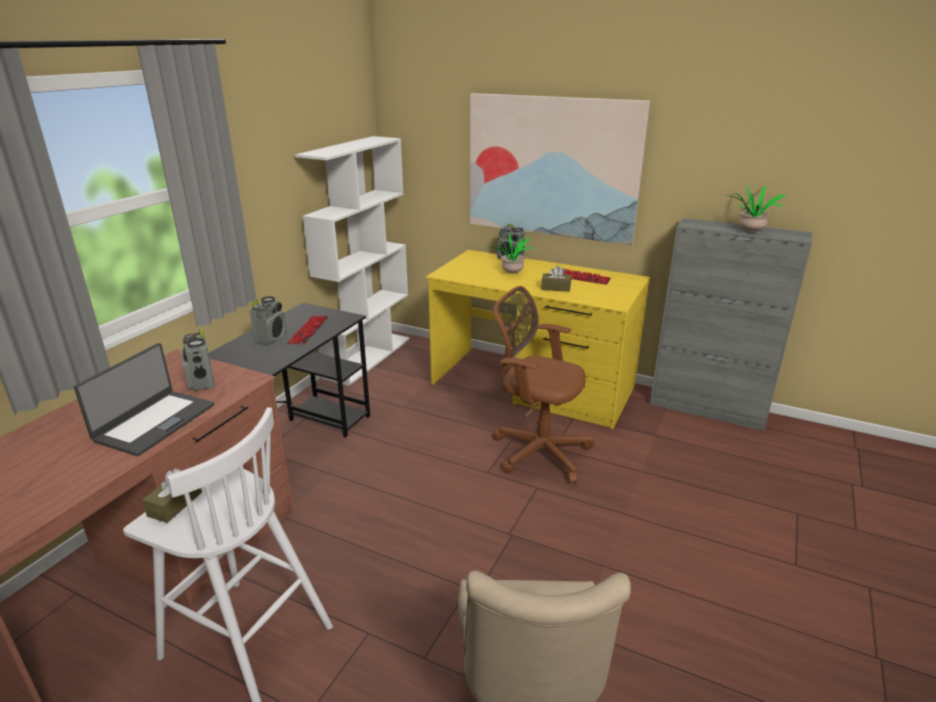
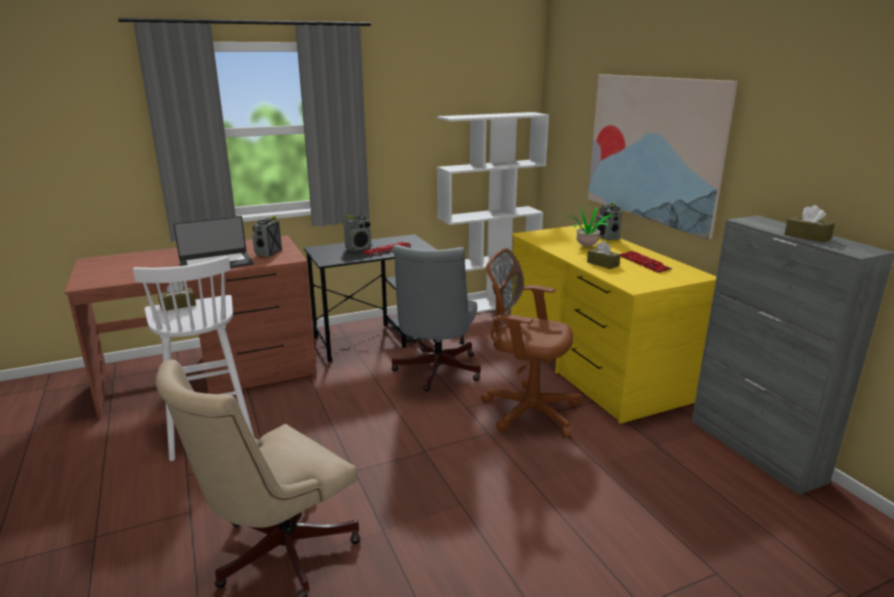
camera: 40 degrees right, 5 degrees down
brown office chair [492,286,595,484] -> brown office chair turned 45 degrees counterclockwise [481,248,582,439]
potted plant [727,183,786,231] -> brown tissue box [784,205,835,243]
none -> grey office chair [391,244,481,391]

